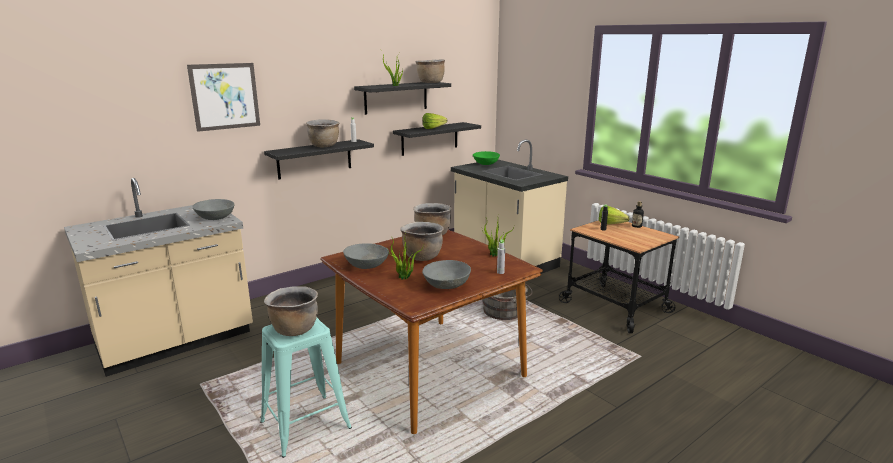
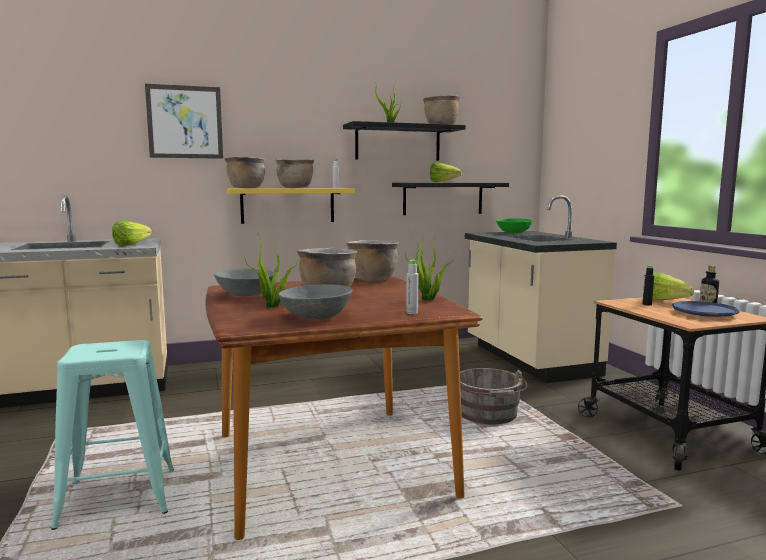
camera: 20 degrees right, 10 degrees down
grey bowl [192,199,235,220] -> lettuce [112,221,152,246]
black shelf [264,139,374,180] -> yellow shelf [226,188,355,224]
brown cooking pot [264,286,318,336] -> brown cooking pot moved to [225,157,266,188]
none -> blue plate [672,301,740,317]

